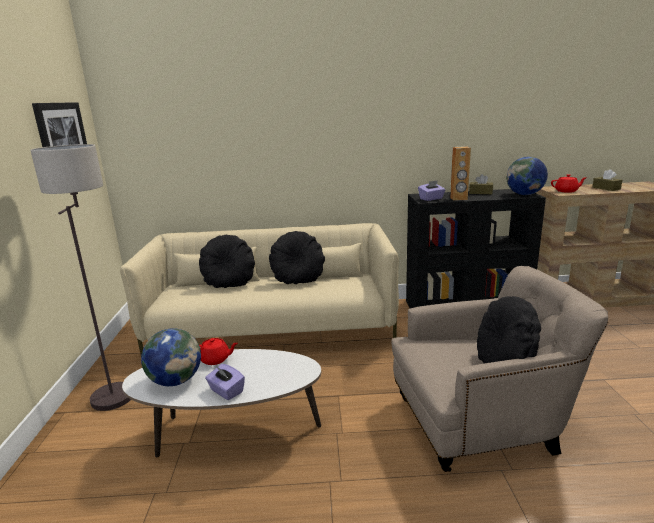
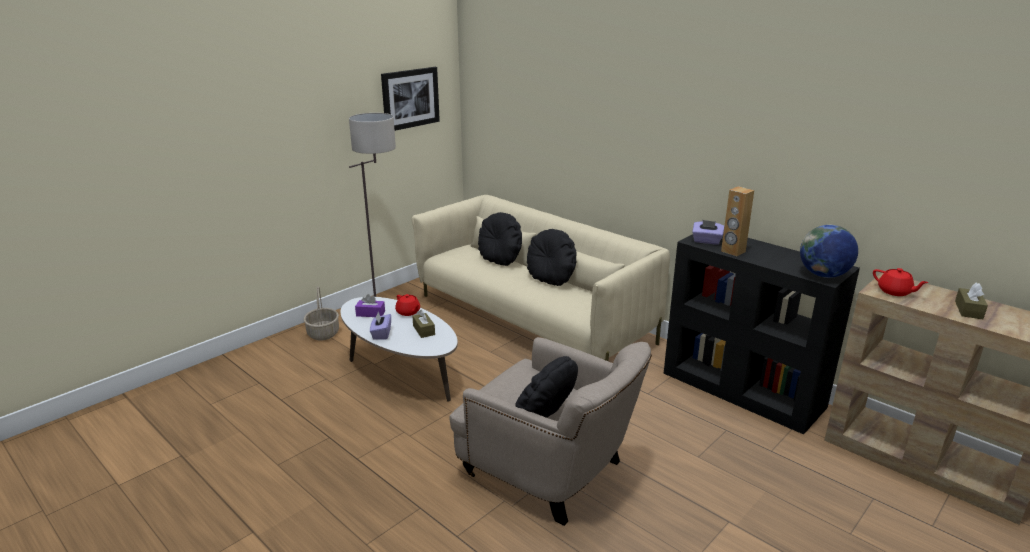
camera: 45 degrees right, 5 degrees up
globe [141,328,201,386] -> purple tissue box [355,294,385,317]
brown tissue box [469,174,493,194] -> brown tissue box moved to [412,310,435,338]
none -> basket [303,286,339,340]

